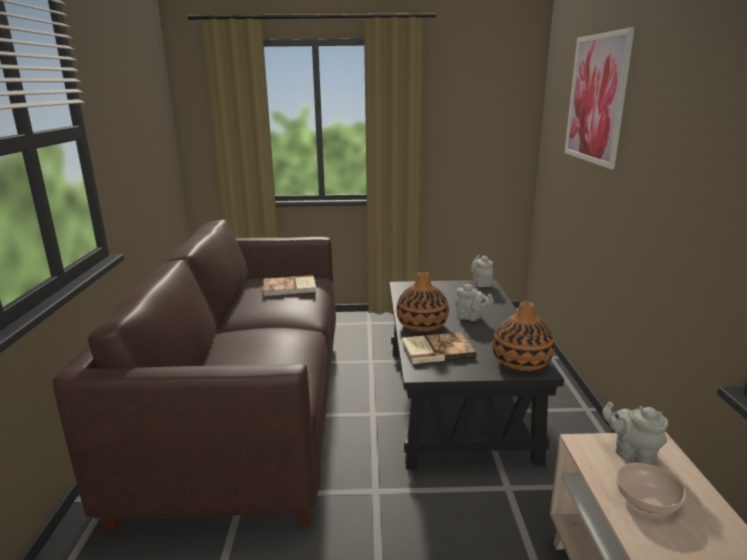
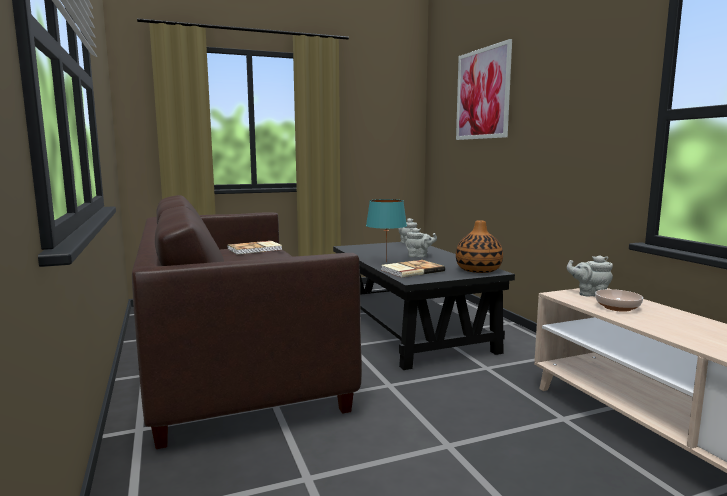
camera: 20 degrees left, 10 degrees down
vase [397,272,449,332] -> turquoise table lamp [366,199,407,257]

